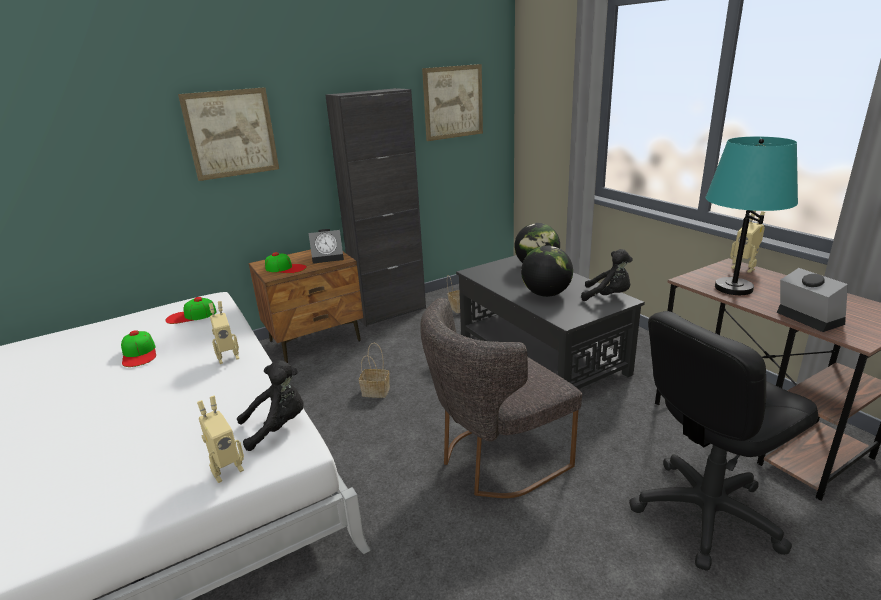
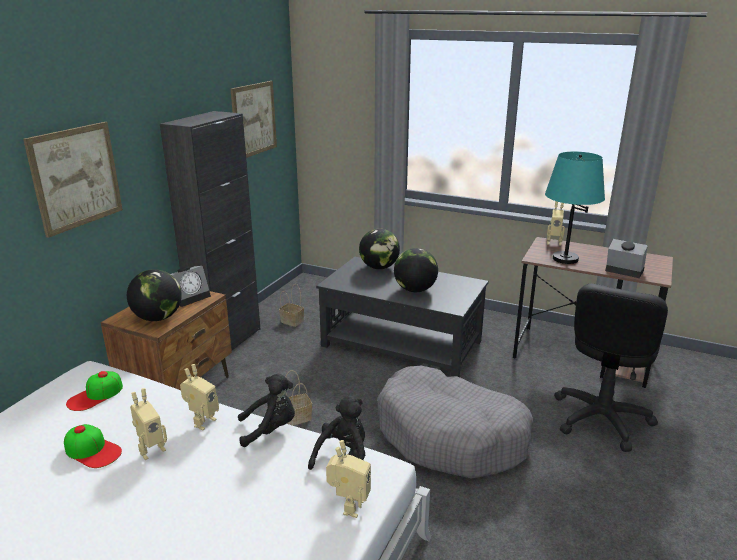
camera: 35 degrees left, 0 degrees up
cap [265,252,307,273] -> globe [127,269,182,321]
grey chair [420,298,582,498] -> grey dog bed [377,366,534,479]
black plush toy [581,249,633,301] -> black plush toy moved to [238,374,295,447]
none -> toy robot [130,388,167,460]

